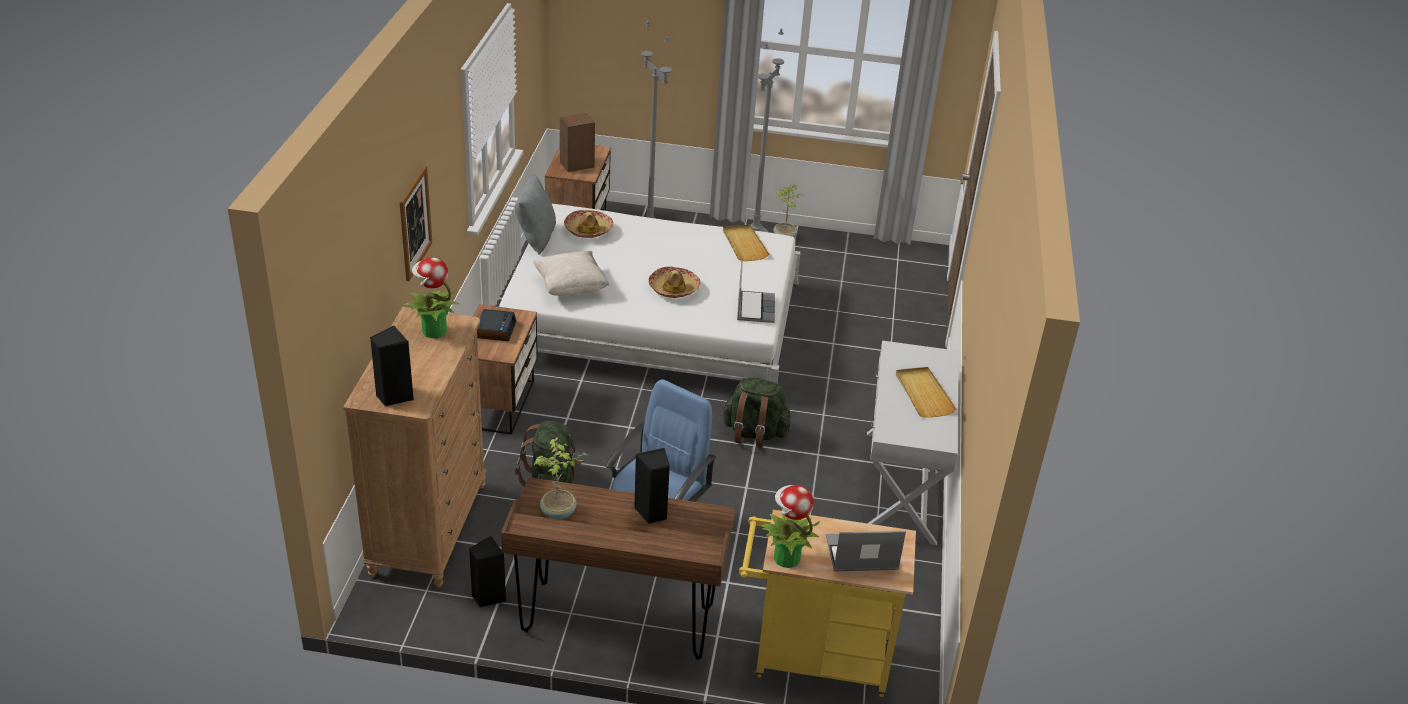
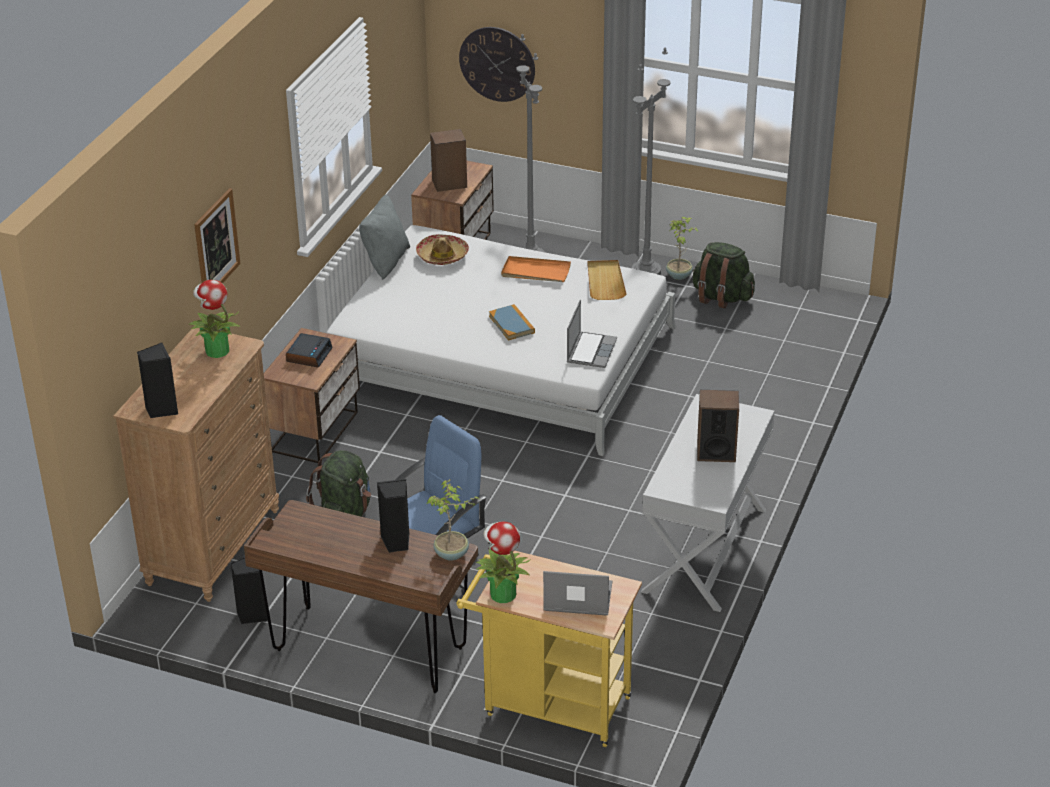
camera: 15 degrees right, 0 degrees up
beige pillow [533,251,610,296] -> none
potted plant [533,438,587,520] -> potted plant moved to [426,479,480,561]
hat [649,267,701,298] -> book [489,304,535,341]
green backpack [722,377,791,448] -> green backpack moved to [693,242,755,308]
beige tray [896,367,957,418] -> speaker [697,390,739,462]
none -> wall clock [459,27,535,102]
none -> orange tray [501,256,571,282]

